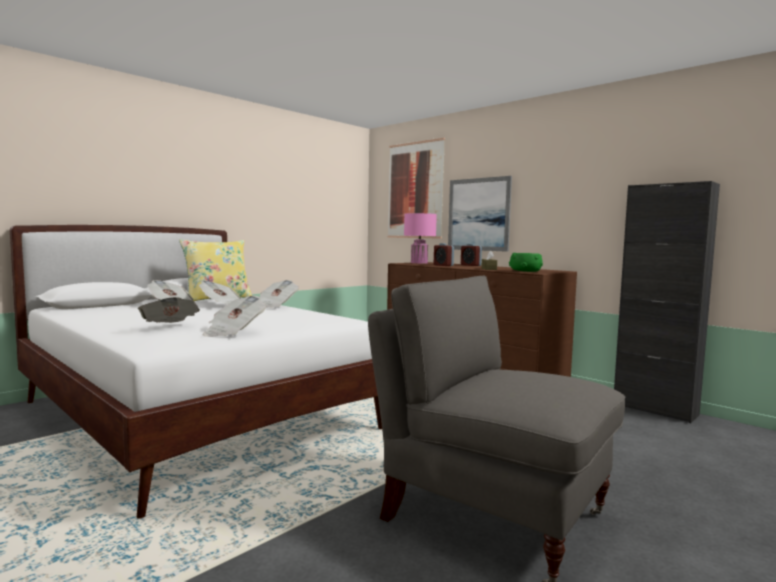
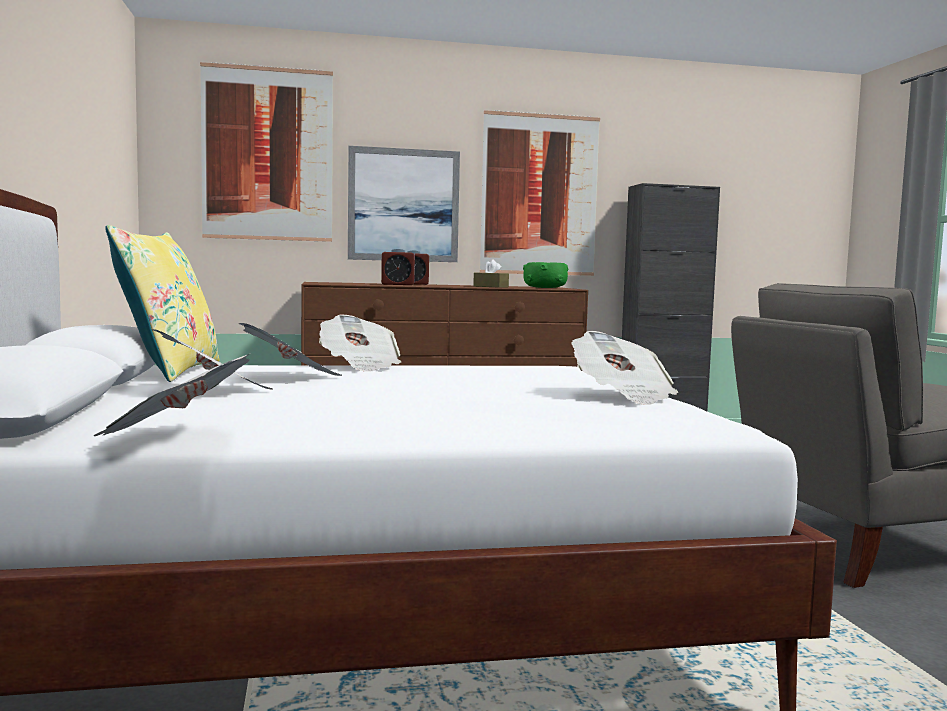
camera: 55 degrees left, 0 degrees up
newspaper [138,297,200,323] -> newspaper moved to [93,354,249,436]
pink table lamp [404,213,437,264] -> none
none -> picture [480,110,600,276]

